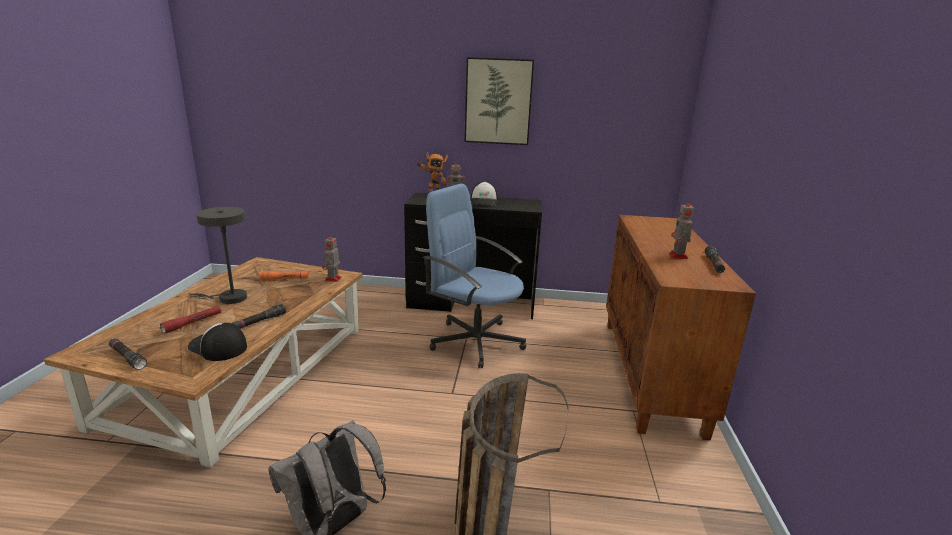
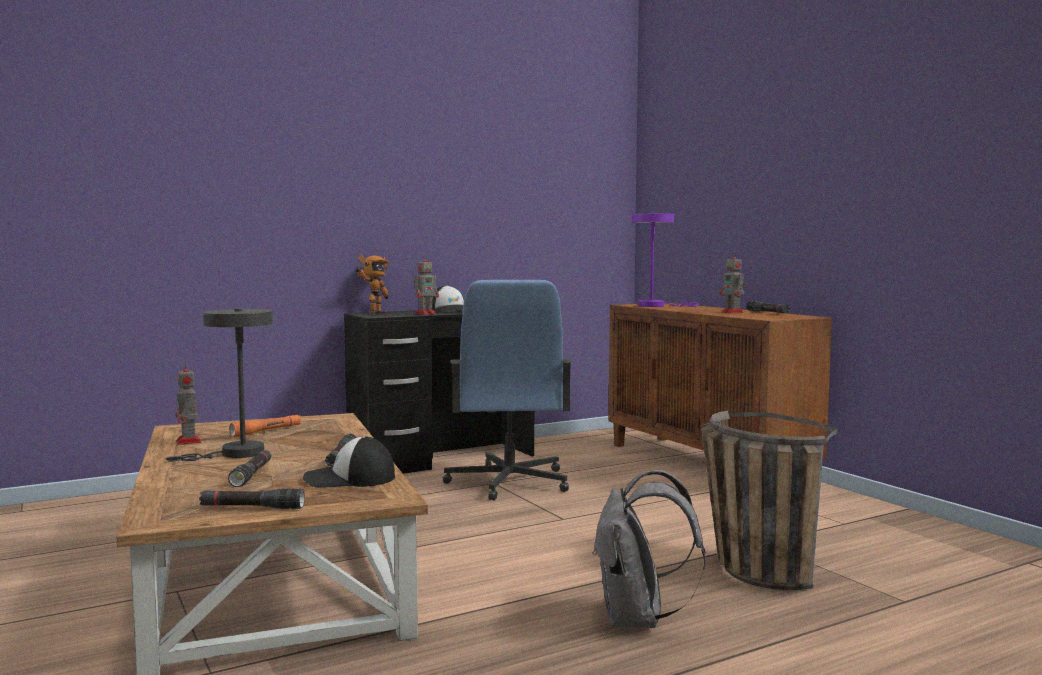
camera: 35 degrees left, 15 degrees down
red flashlight [160,306,221,334] -> black flashlight [228,450,271,487]
toy robot [322,233,342,282] -> toy robot moved to [175,362,202,445]
blue office chair [423,184,527,368] -> blue office chair turned 90 degrees counterclockwise [443,280,572,500]
picture [464,57,534,145] -> none
none -> purple table lamp [631,212,699,307]

